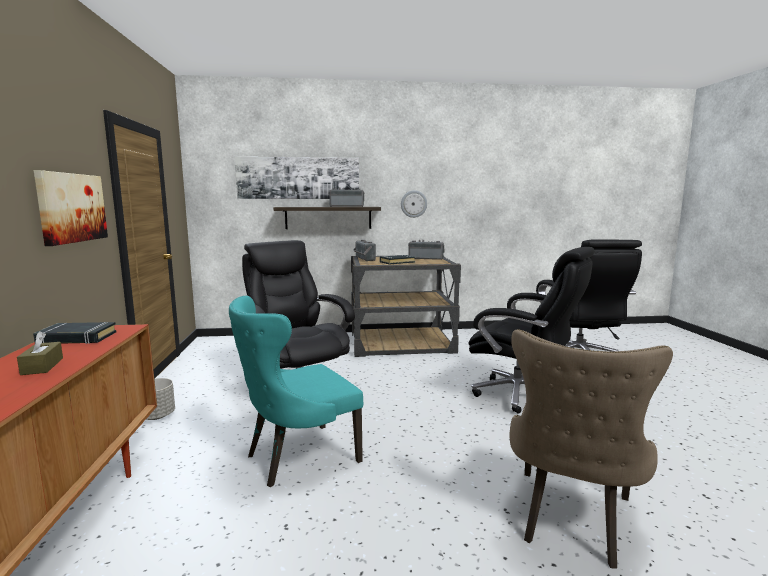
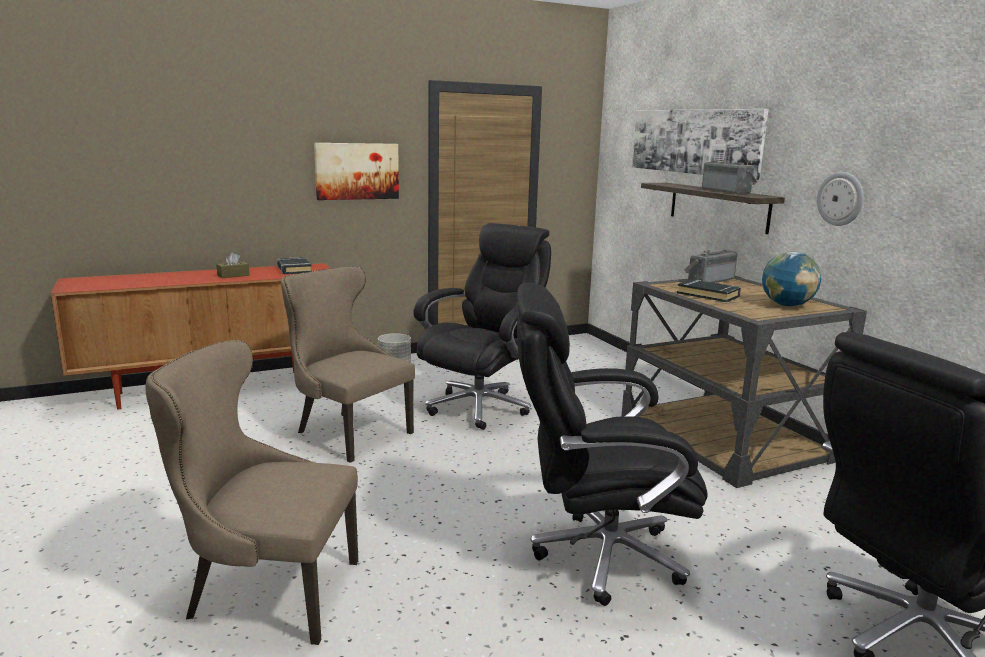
camera: 70 degrees right, 5 degrees up
turquoise chair [229,295,363,488] -> beige chair [281,266,415,463]
radio [408,240,445,260] -> globe [762,251,821,306]
black office chair [469,247,595,414] -> black office chair turned 75 degrees clockwise [517,283,708,606]

